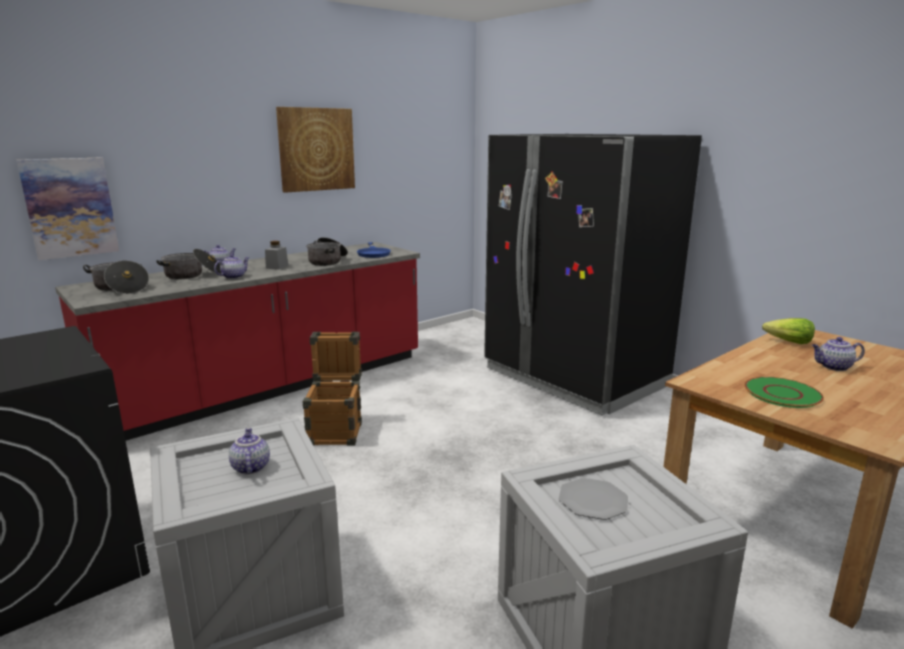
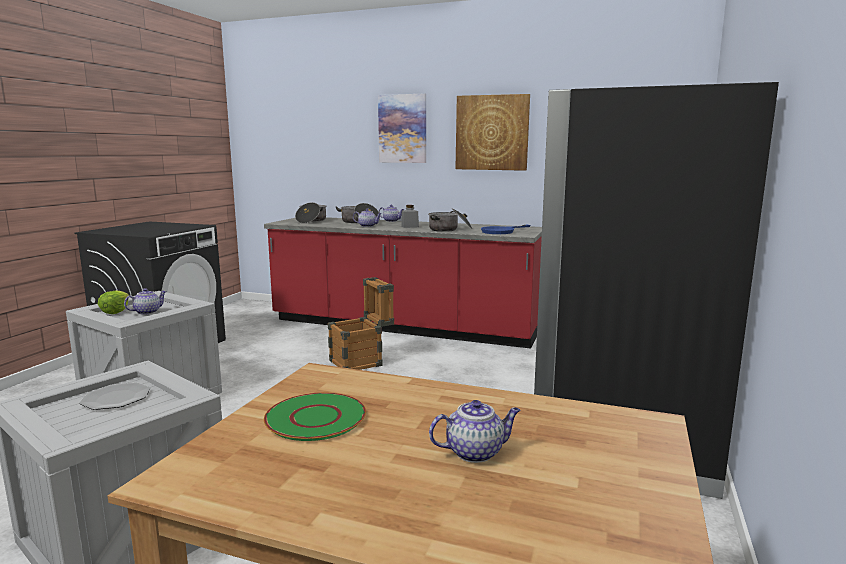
camera: 60 degrees right, 5 degrees down
picture [17,157,119,260] -> picture moved to [378,93,426,163]
lettuce [762,318,815,344] -> lettuce moved to [98,291,129,314]
teapot [812,337,865,371] -> teapot turned 105 degrees clockwise [429,400,520,463]

